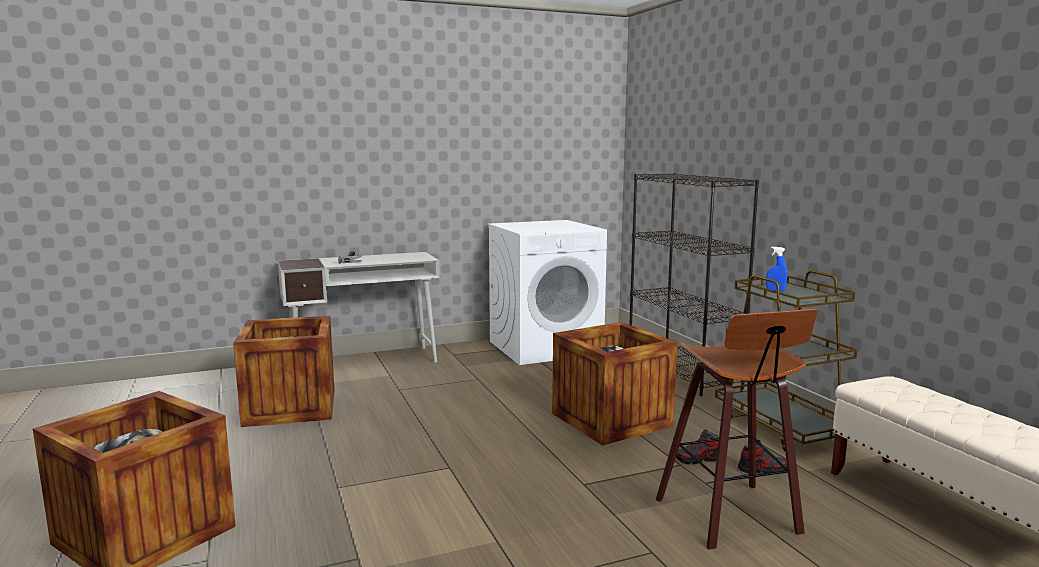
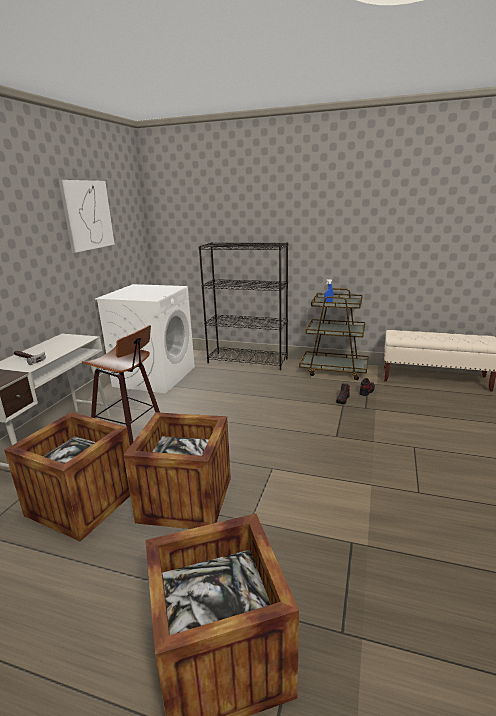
camera: 50 degrees left, 10 degrees up
crate [552,322,678,445] -> crate moved to [123,412,231,529]
stool [656,309,818,549] -> stool moved to [82,325,160,446]
none -> picture [59,180,115,253]

